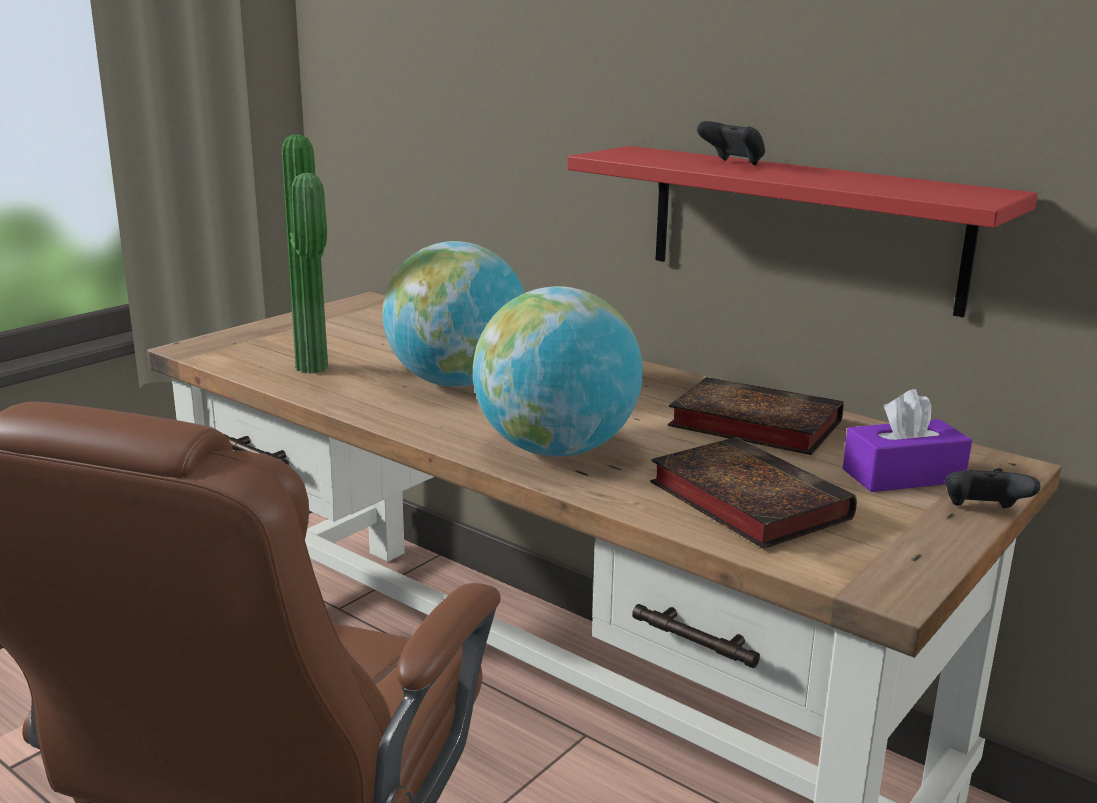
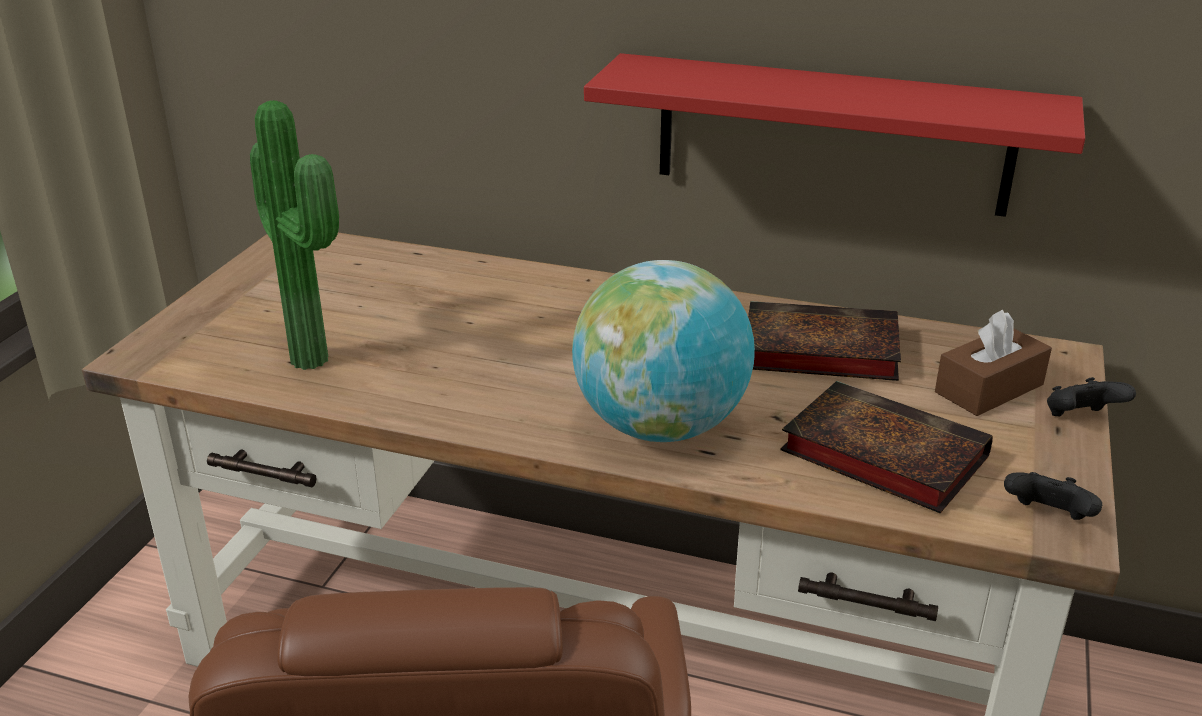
camera: 20 degrees left, 10 degrees up
globe [382,241,525,387] -> none
black game controller [697,121,765,166] -> black game controller moved to [1004,472,1102,520]
purple tissue box [843,389,972,492] -> brown tissue box [935,309,1052,416]

